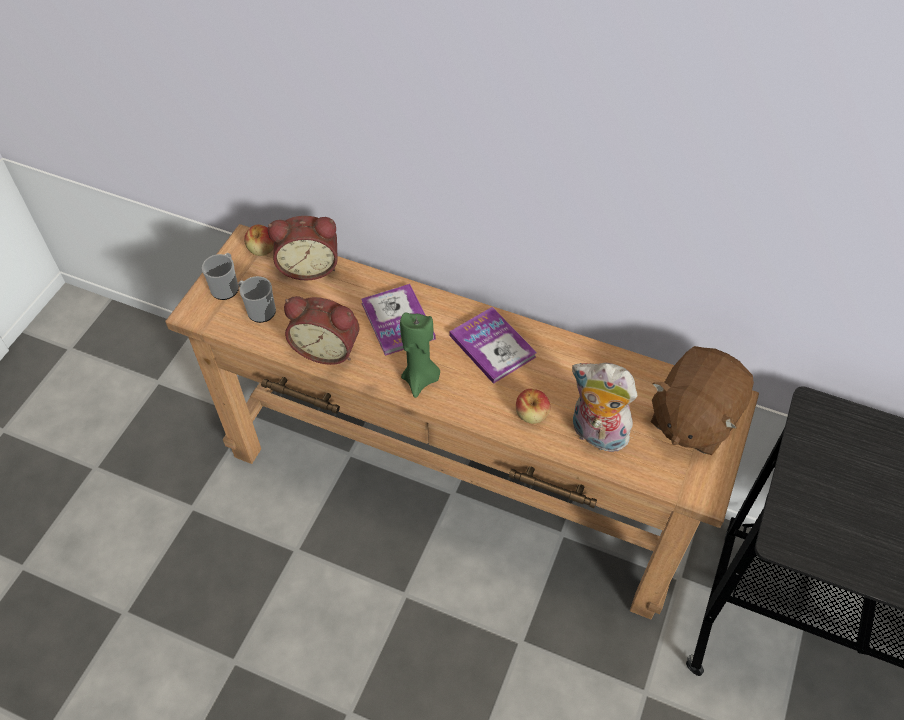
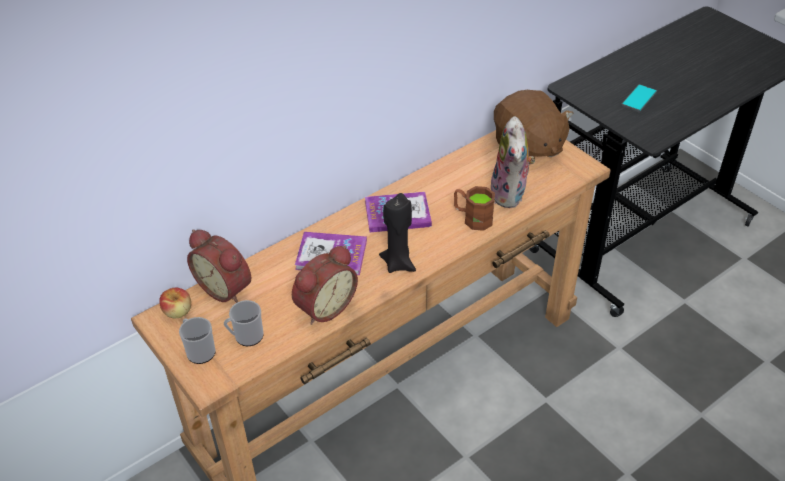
camera: 60 degrees left, 10 degrees down
alarm clock [268,216,338,280] -> alarm clock turned 105 degrees clockwise [187,229,251,303]
green candle [400,313,440,398] -> black candle [379,193,416,273]
apple [516,389,550,424] -> brown mug [454,186,495,231]
plush toy [571,363,637,452] -> plush toy turned 60 degrees counterclockwise [491,116,535,208]
none -> phone [621,84,657,112]

